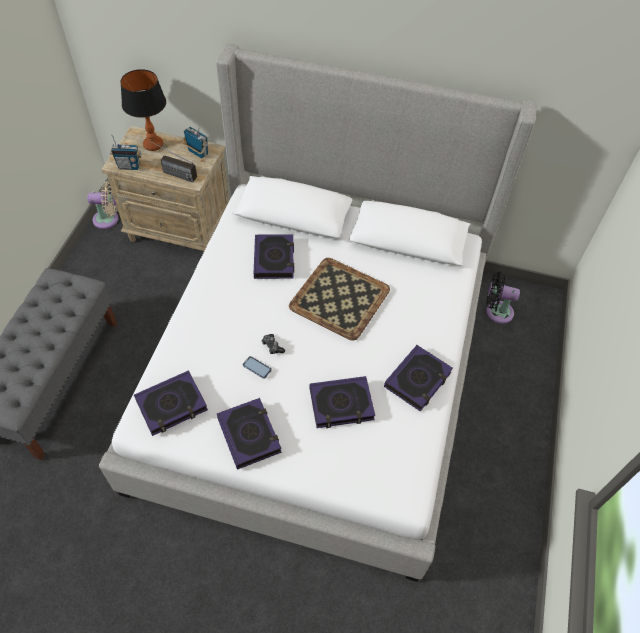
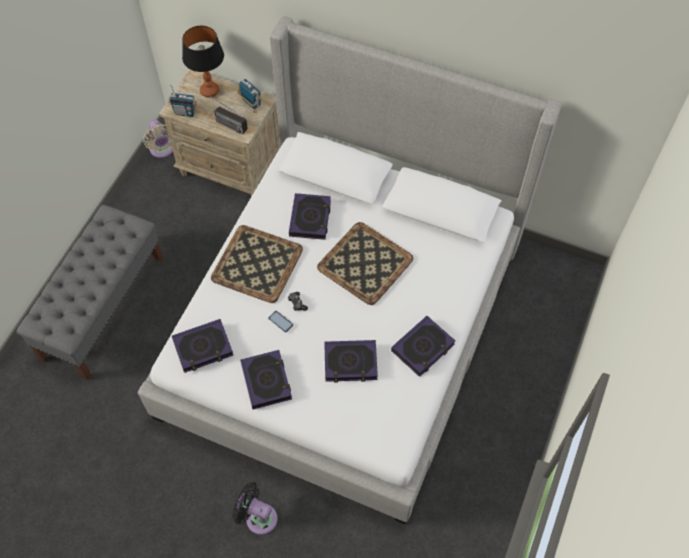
camera: 10 degrees right, 5 degrees up
beige fan [87,181,119,229] -> beige fan turned 60 degrees clockwise [143,119,173,158]
black fan [486,272,520,324] -> black fan moved to [232,482,278,535]
none -> tray [211,225,303,303]

